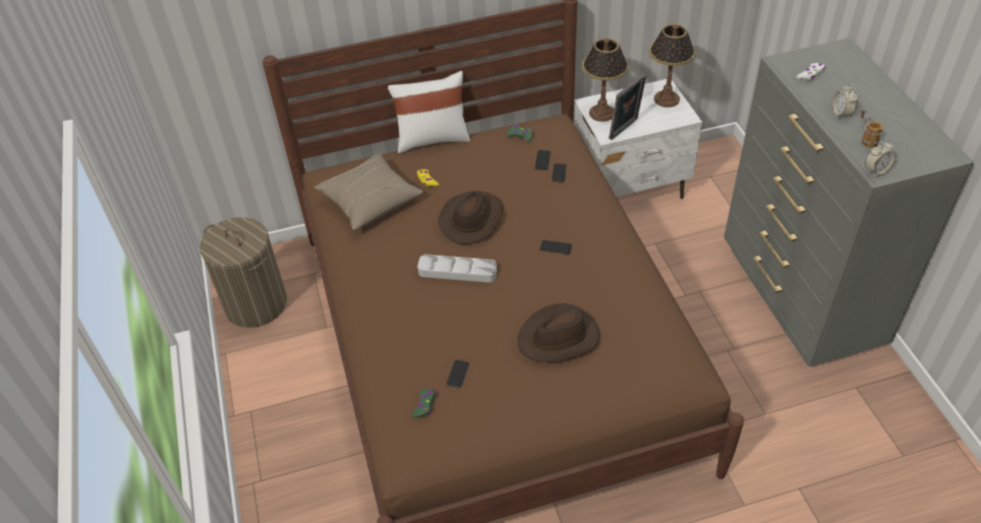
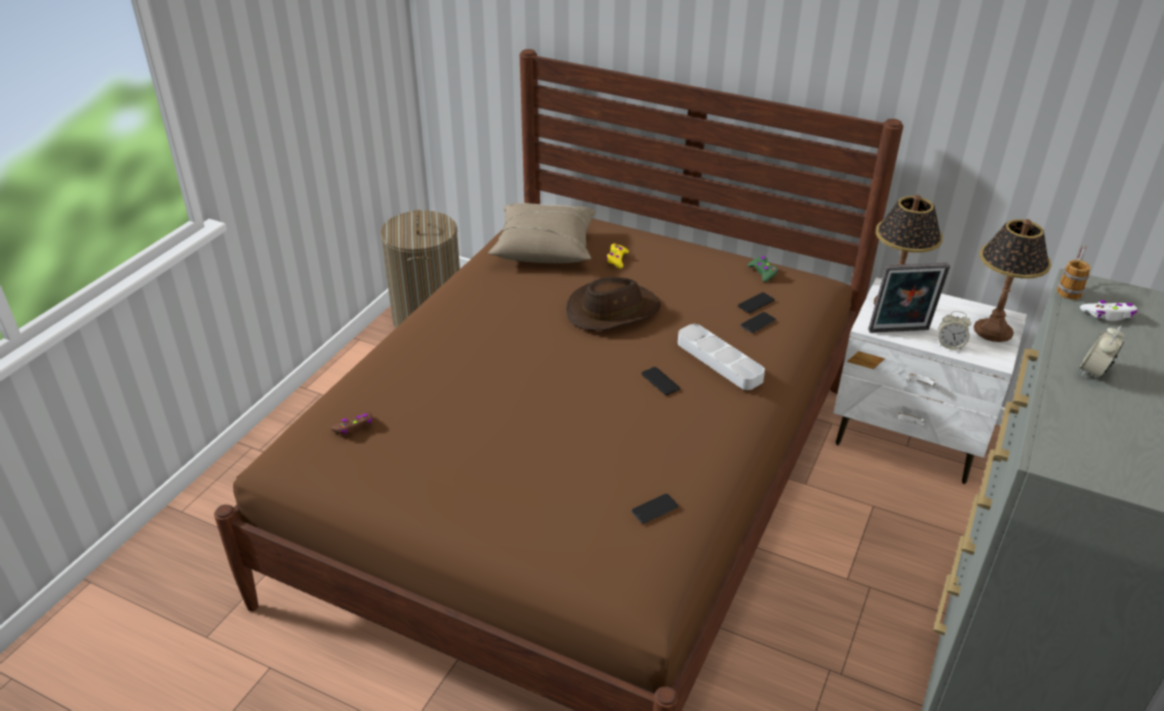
camera: 40 degrees right, 10 degrees down
white pillow [388,71,470,153] -> none
green game controller [412,389,435,418] -> brown game controller [331,412,372,435]
grey tray [418,254,497,283] -> grey tray moved to [678,324,765,390]
phone [446,360,469,388] -> phone moved to [631,494,678,524]
brown hat [518,303,600,362] -> none
mug [861,109,883,148] -> mug moved to [1057,245,1091,300]
alarm clock [865,140,896,177] -> alarm clock moved to [938,311,971,350]

